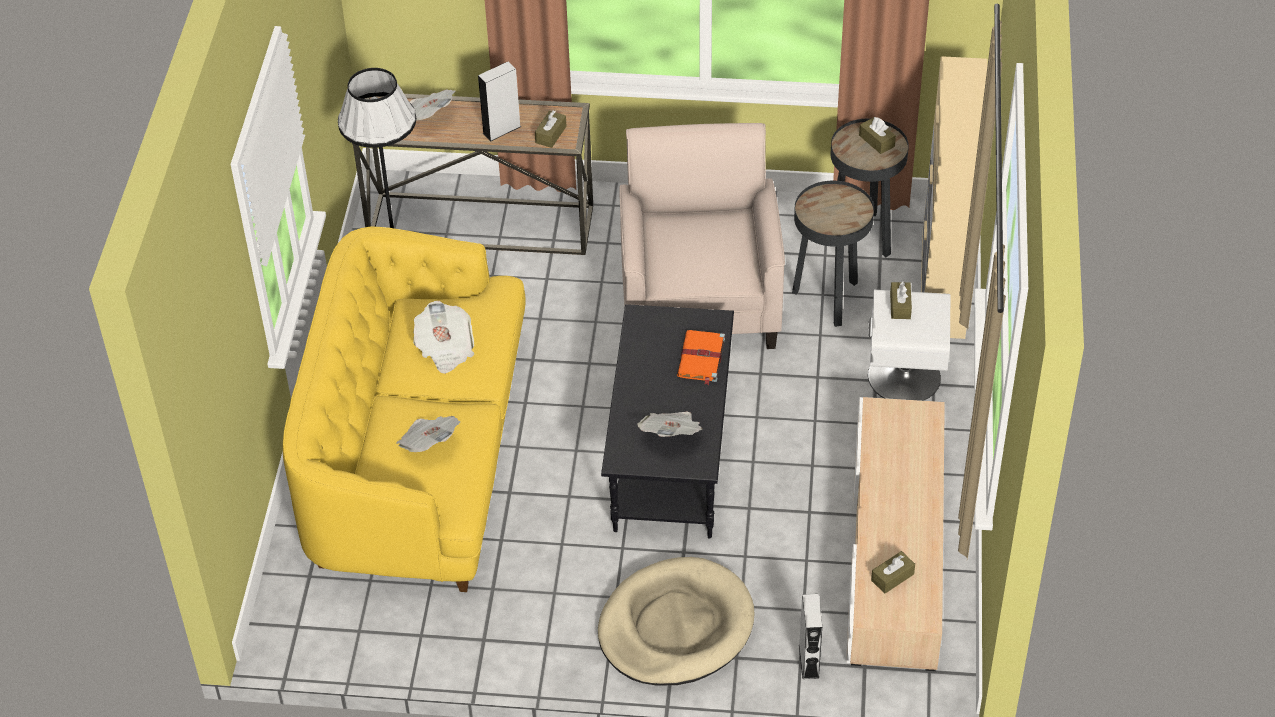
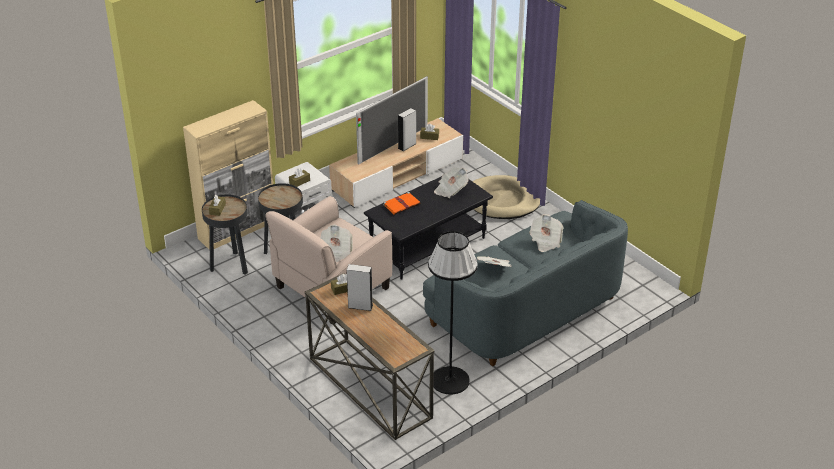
camera: 135 degrees left, 10 degrees down
yellow sofa [283,226,526,592] -> grey sofa [423,200,628,367]
newspaper [410,90,455,121] -> newspaper moved to [320,224,353,262]
grey speaker [799,594,822,679] -> grey speaker moved to [398,108,416,151]
none -> television [356,76,428,164]

